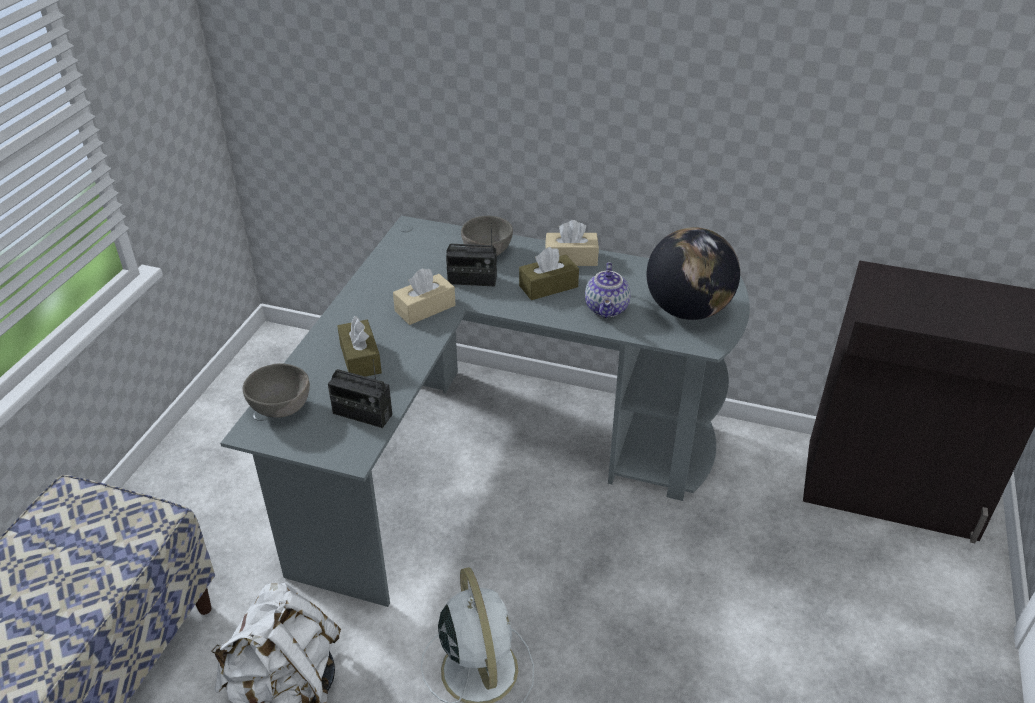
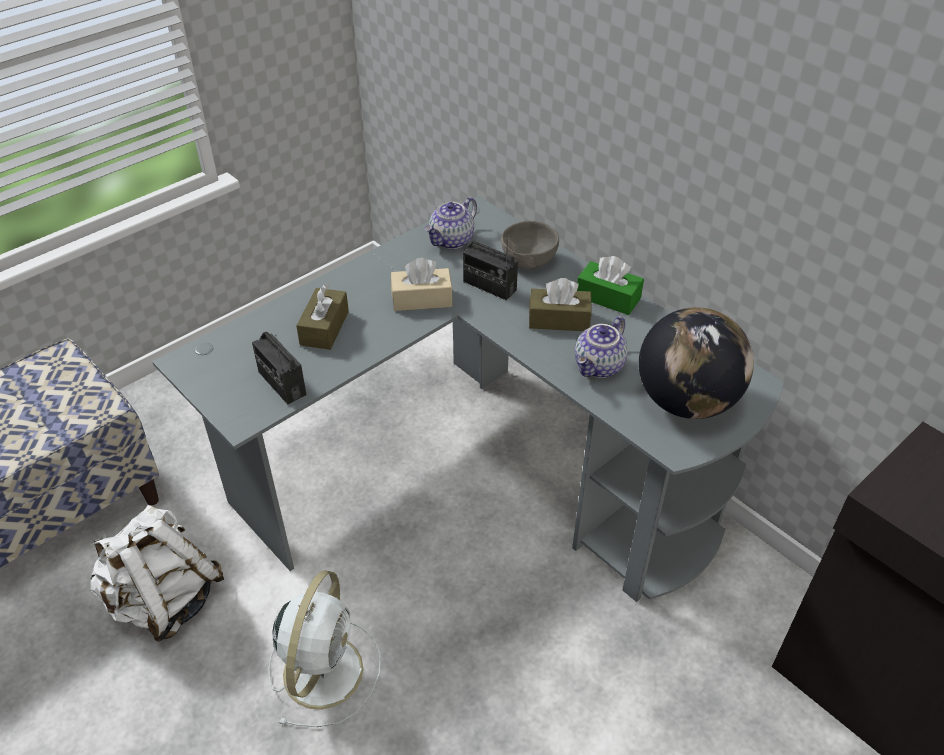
camera: 30 degrees right, 5 degrees up
grey bowl [243,363,310,418] -> none
beige tissue box [545,220,599,266] -> green tissue box [577,256,644,315]
none -> teapot [425,197,477,249]

